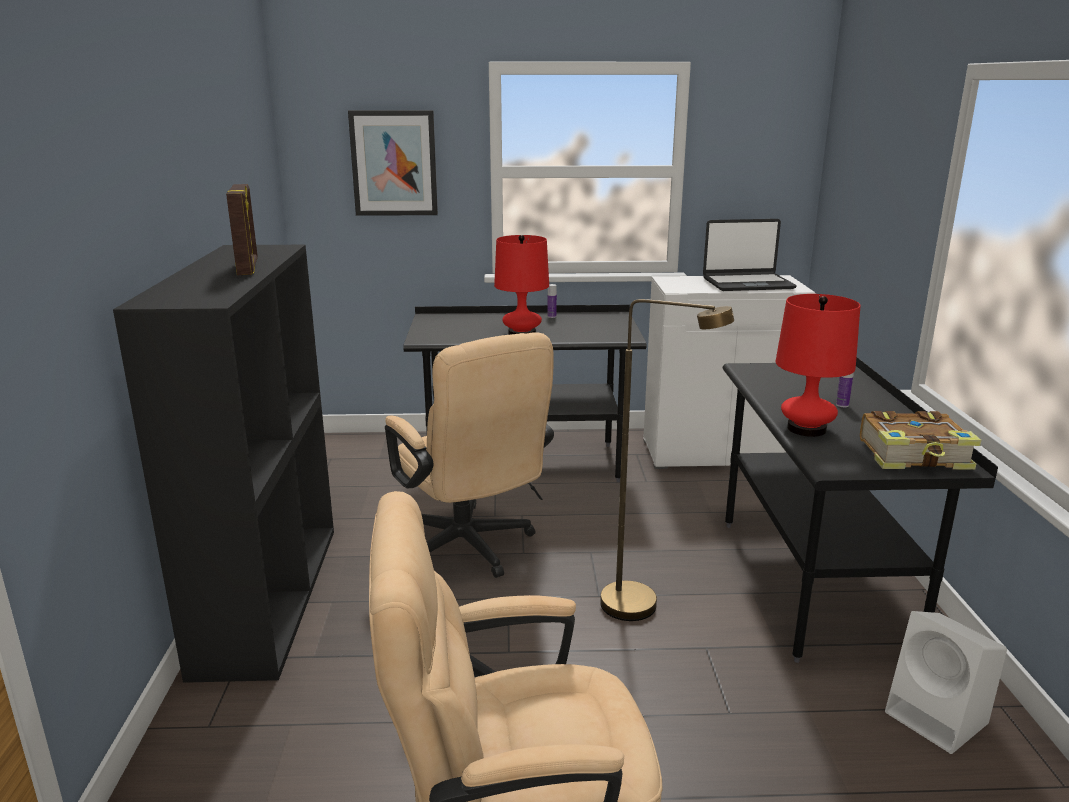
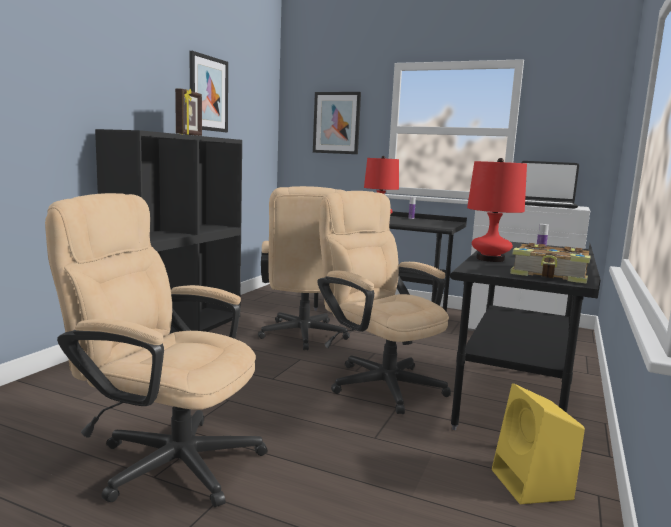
camera: 25 degrees right, 10 degrees down
brown floor lamp [600,299,734,621] -> beige office chair [317,191,451,414]
white speaker [885,611,1007,754] -> yellow speaker [492,383,585,504]
none -> picture [190,51,228,132]

